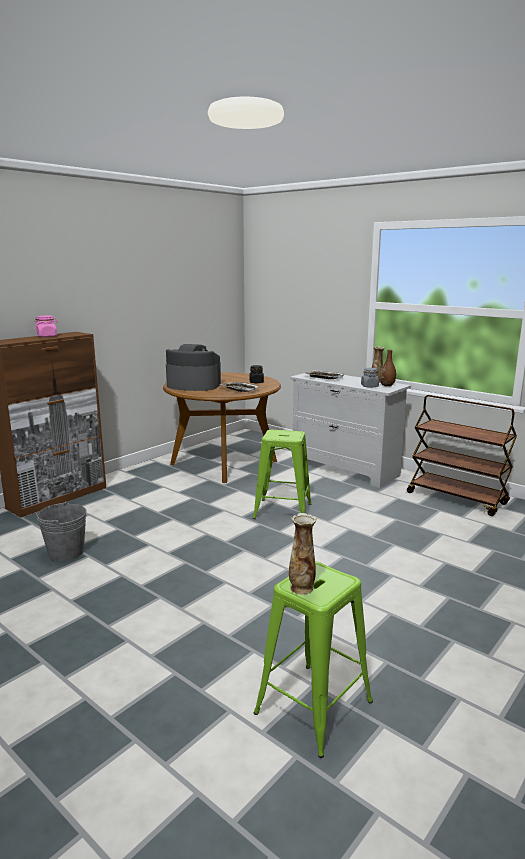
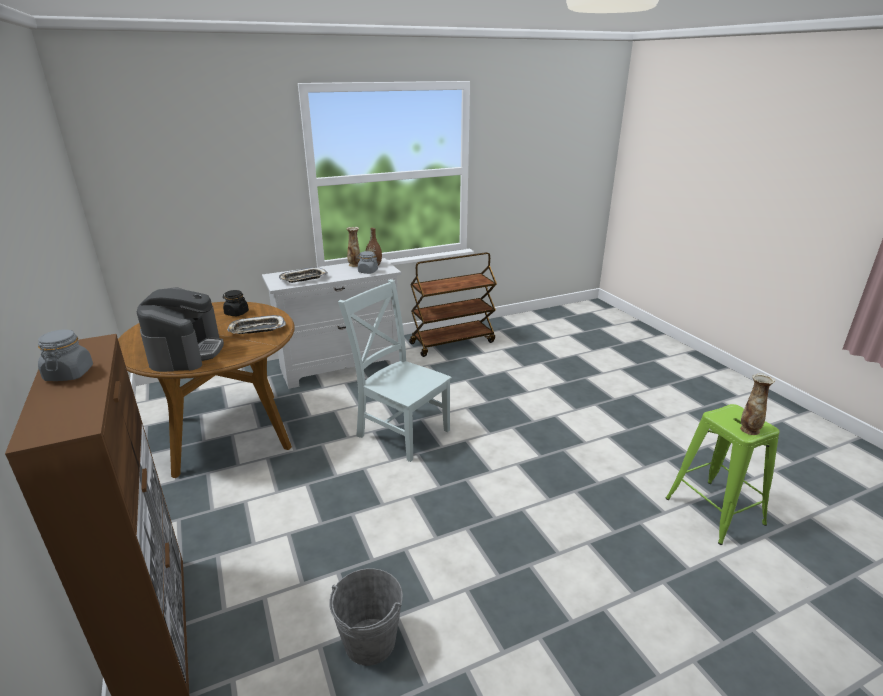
camera: 65 degrees left, 10 degrees up
pink jar [34,316,58,337] -> grey jar [38,329,93,381]
coffee machine [166,344,221,391] -> coffee machine turned 135 degrees clockwise [137,287,224,372]
green stool [253,430,312,519] -> grey chair [338,279,452,462]

